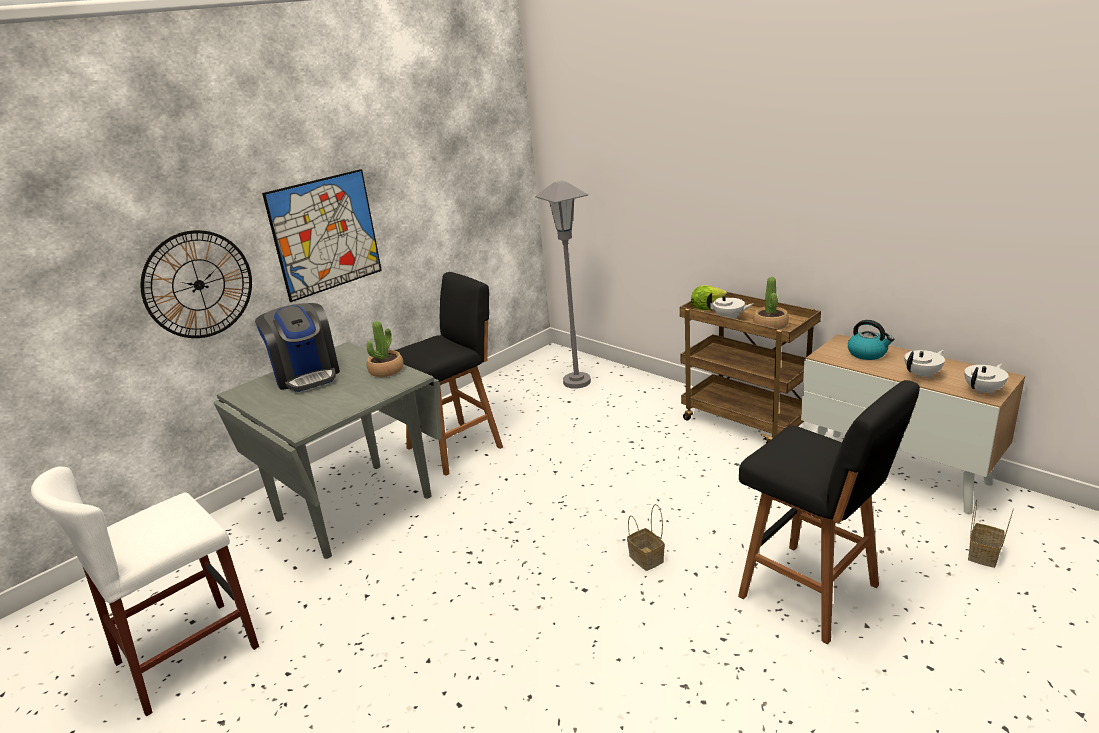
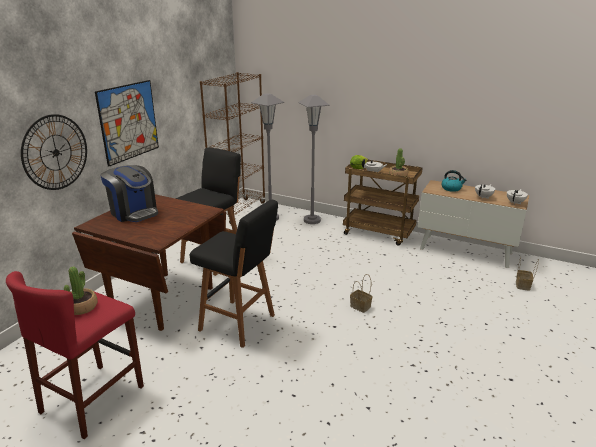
camera: 20 degrees left, 0 degrees up
white stool [31,467,259,717] -> red stool [6,271,144,439]
grey dining table [213,342,441,559] -> brown dining table [72,194,226,331]
potted plant [366,321,404,377] -> potted plant moved to [64,267,97,315]
black stool [738,380,920,644] -> black stool moved to [190,200,278,348]
none -> brown bookcase [200,72,266,224]
none -> grey floor lamp [298,95,330,224]

